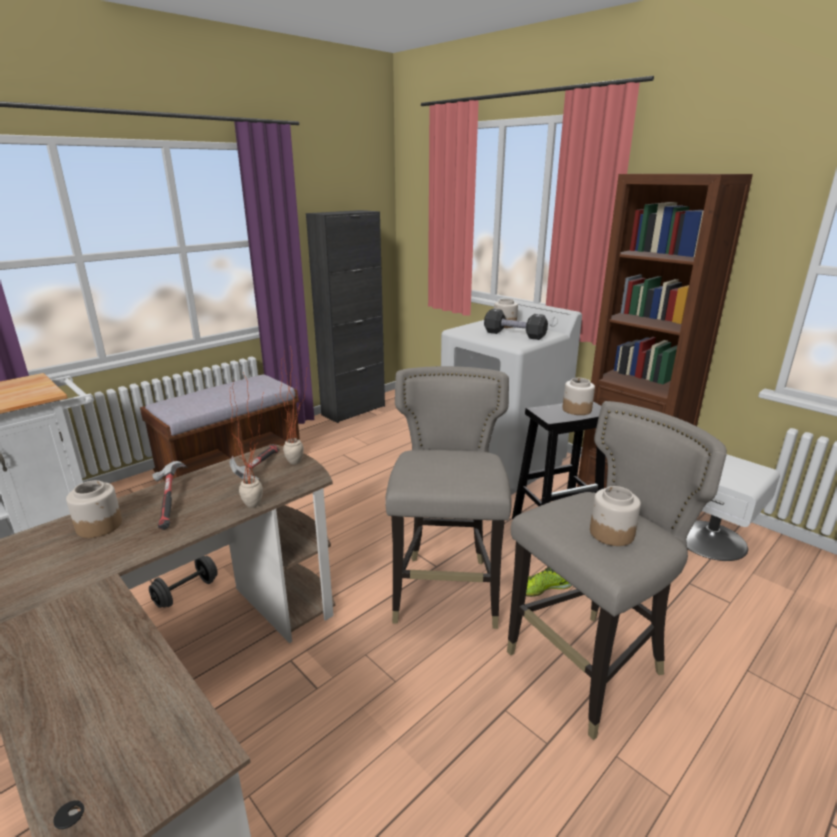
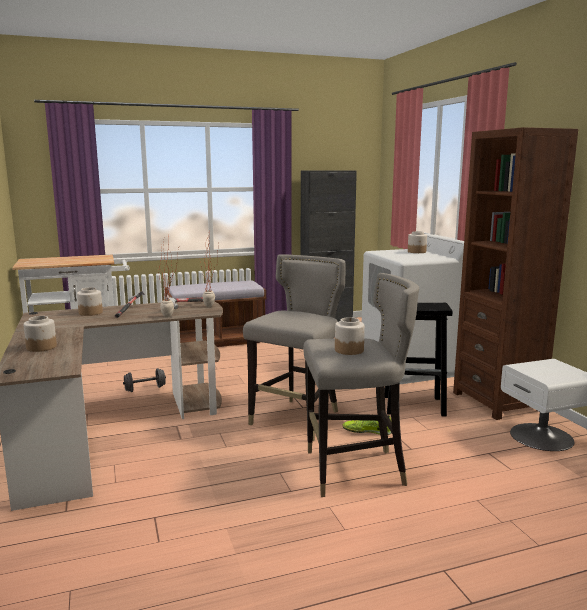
camera: 25 degrees right, 10 degrees down
black dumbbell [484,309,548,340] -> none
jar [562,378,595,415] -> jar moved to [24,316,57,352]

